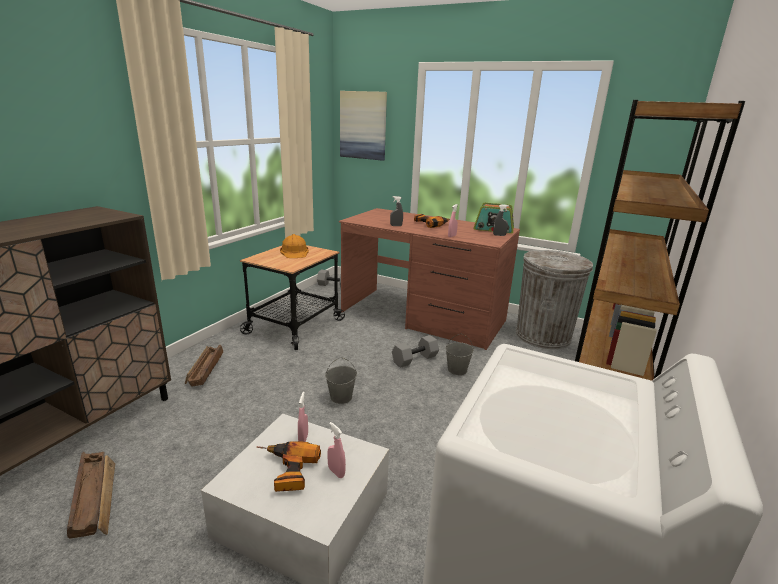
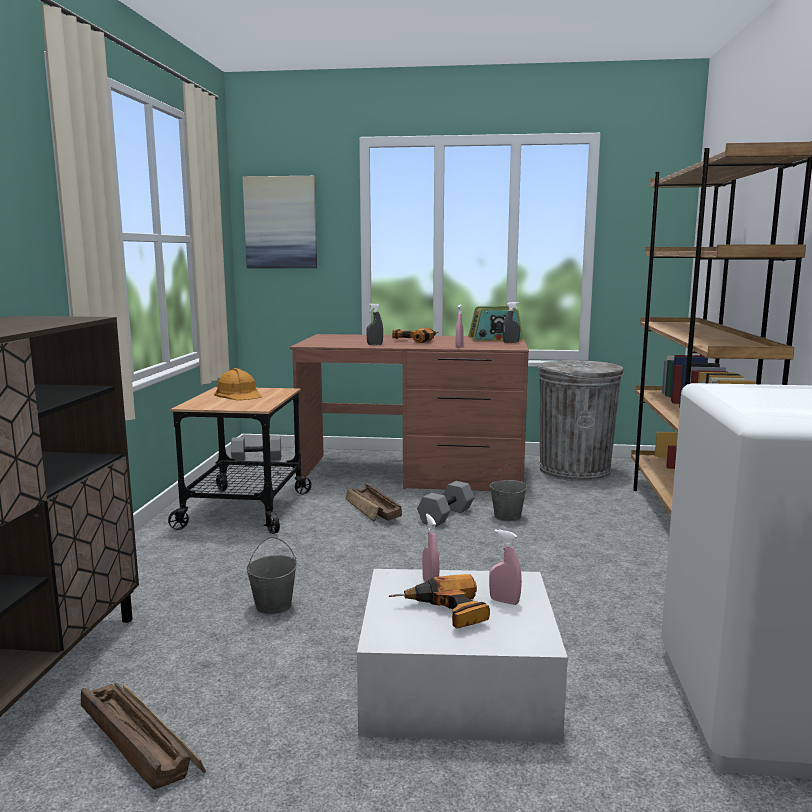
camera: 20 degrees left, 10 degrees down
crate [185,345,223,387] -> crate moved to [345,484,402,522]
grey bucket [325,357,357,404] -> grey bucket moved to [246,536,297,615]

